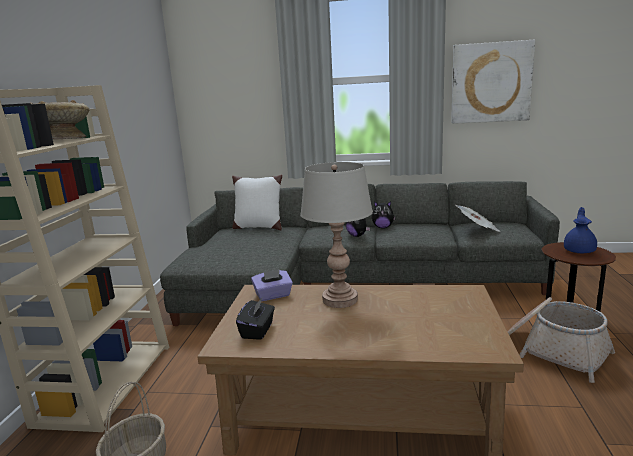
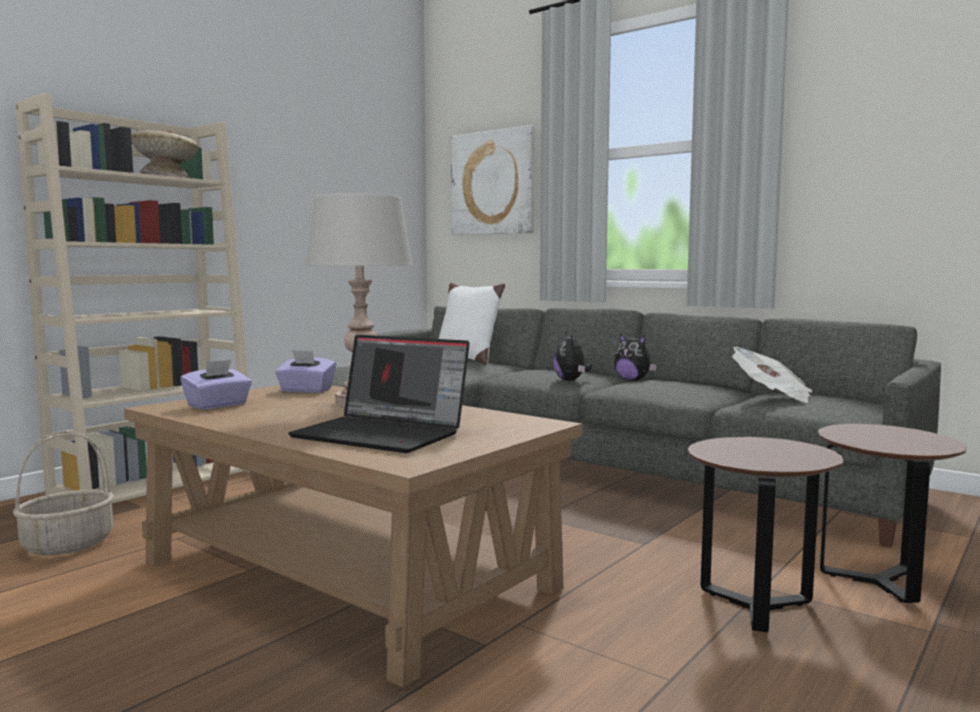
camera: 30 degrees right, 10 degrees down
black tissue box [236,297,275,340] -> purple tissue box [180,360,252,410]
picture [451,40,535,124] -> picture moved to [451,125,534,235]
basket [507,297,615,383] -> brown side table [688,437,843,632]
blue teapot [564,207,597,253] -> none
none -> laptop [288,335,470,453]

